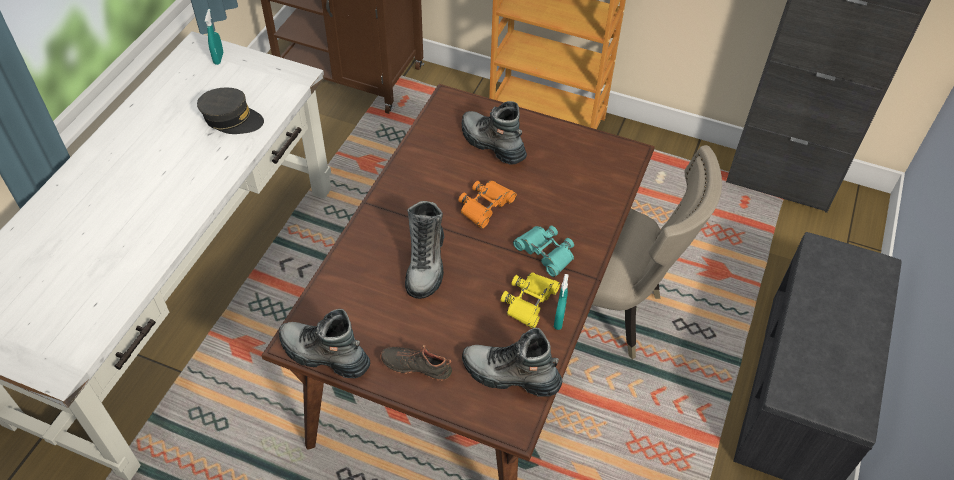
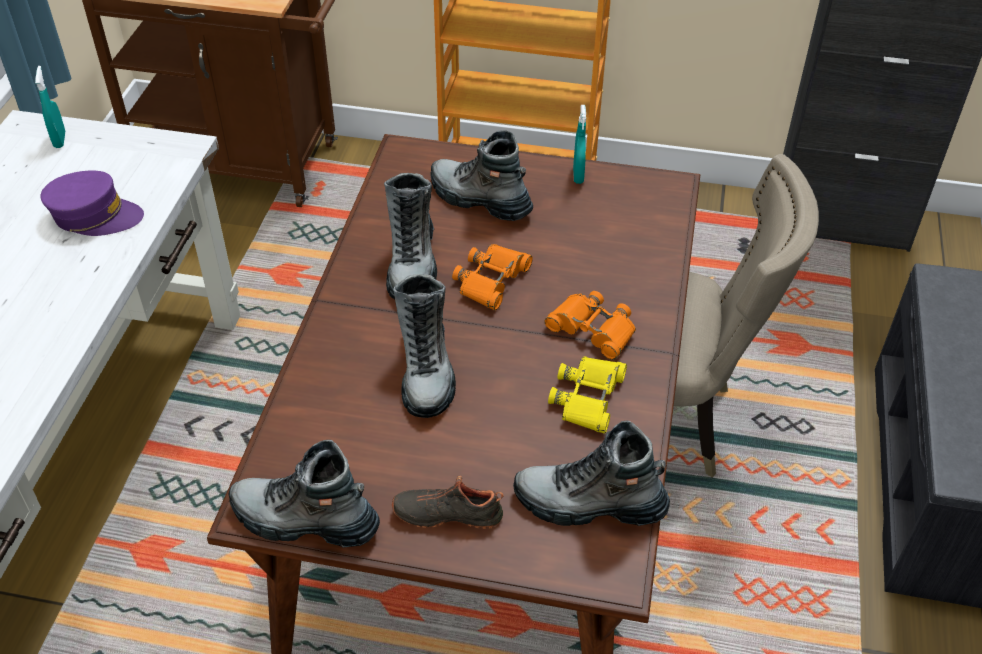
camera: 10 degrees left, 5 degrees down
grey cap [197,88,264,134] -> purple cap [41,171,144,236]
turquoise binoculars [513,226,574,277] -> orange binoculars [544,291,636,360]
turquoise spray bottle [554,274,569,330] -> turquoise spray bottle moved to [573,105,586,184]
none -> boot [384,173,437,299]

